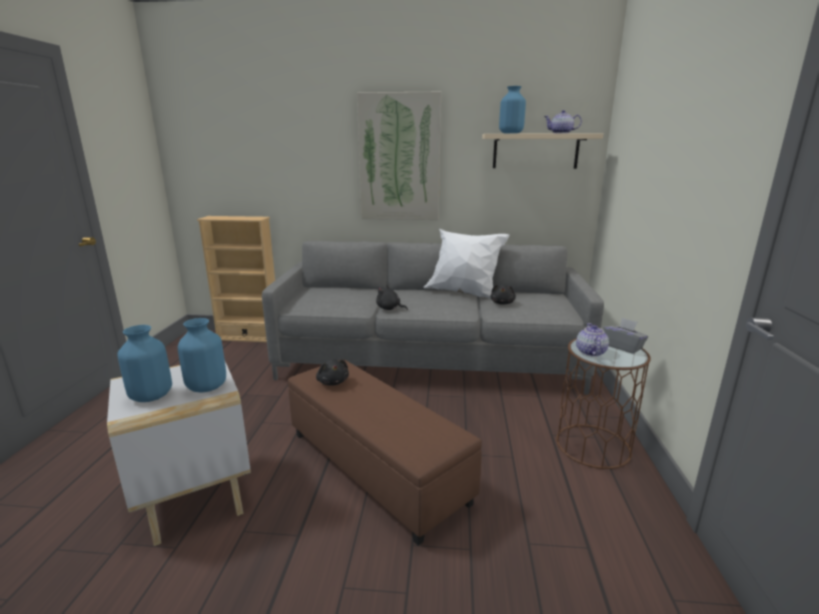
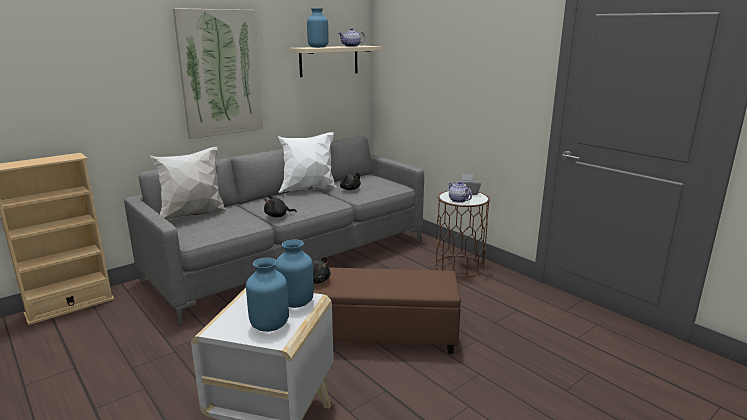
camera: 45 degrees left, 0 degrees up
none -> white pillow [150,147,227,220]

